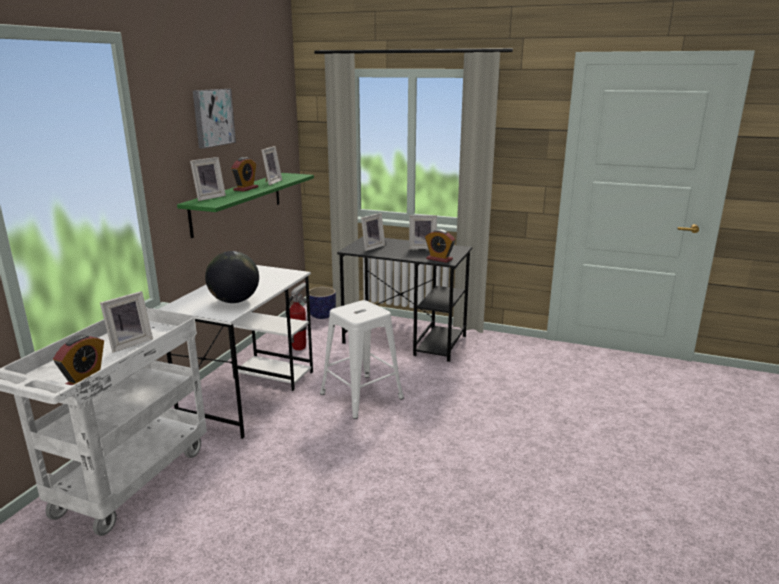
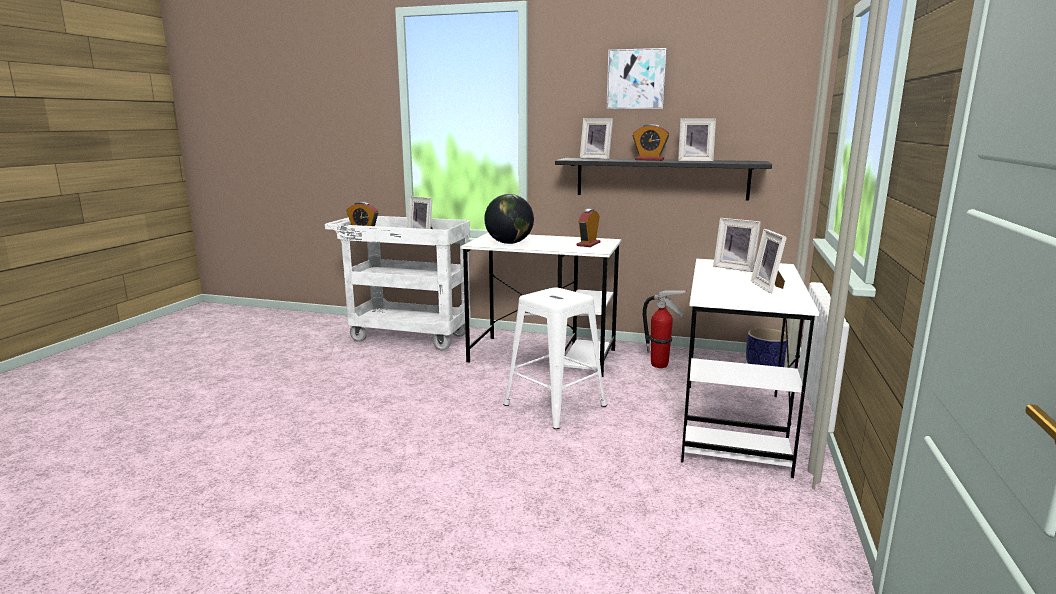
camera: 85 degrees right, 5 degrees down
green shelf [177,173,314,238] -> black shelf [555,158,772,200]
black desk [337,237,472,362] -> white desk [681,259,819,478]
alarm clock [425,229,455,263] -> alarm clock moved to [577,209,601,247]

